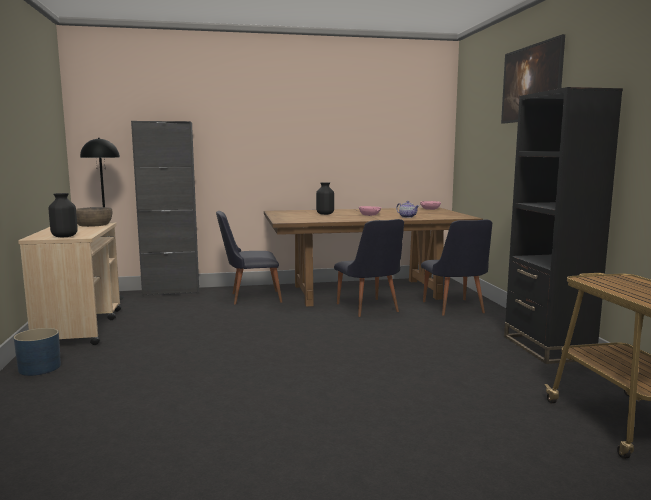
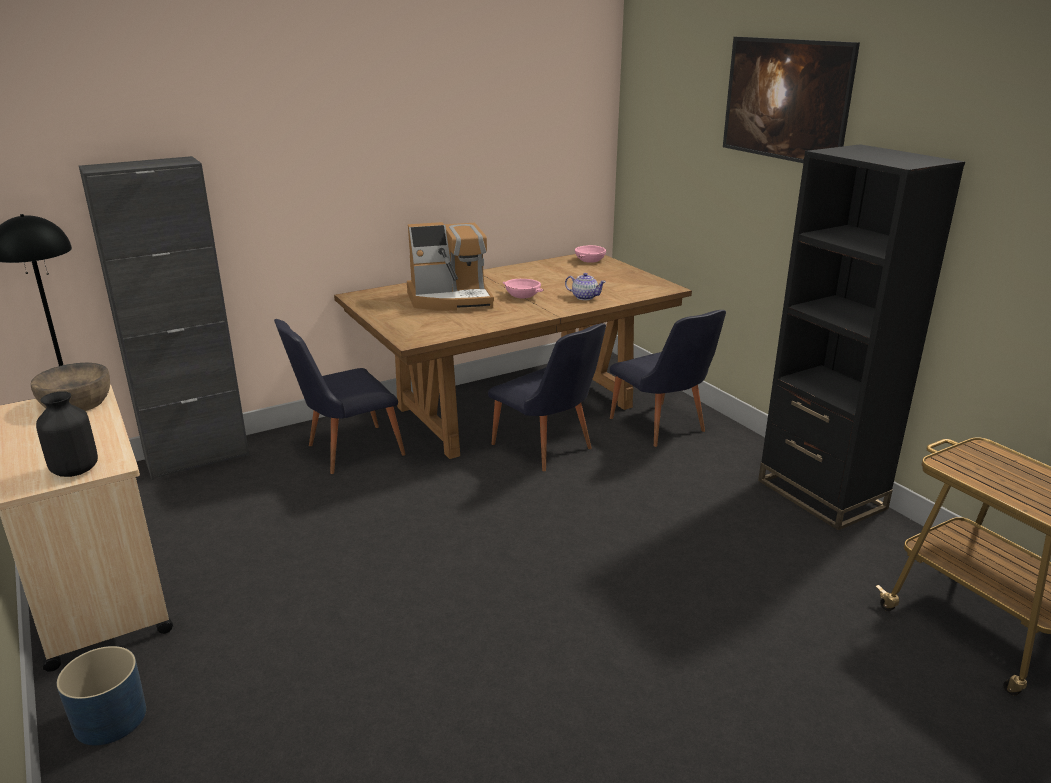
camera: 20 degrees left, 15 degrees up
black vase [316,182,334,215] -> coffee machine [407,222,494,311]

